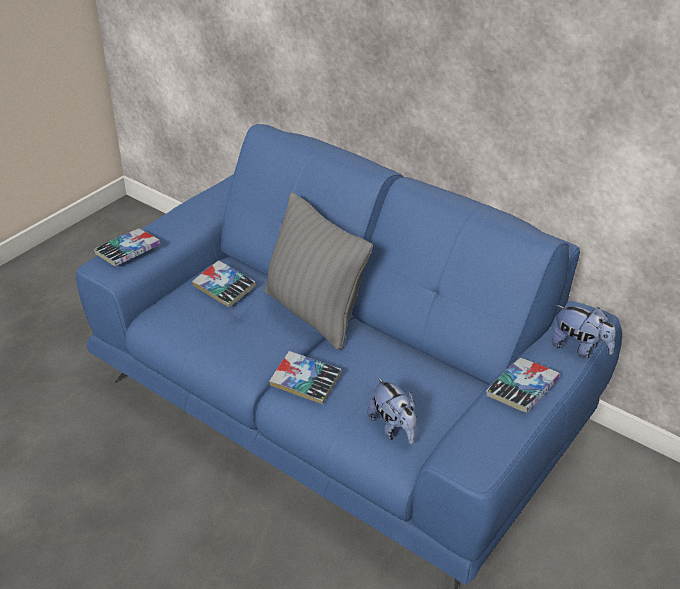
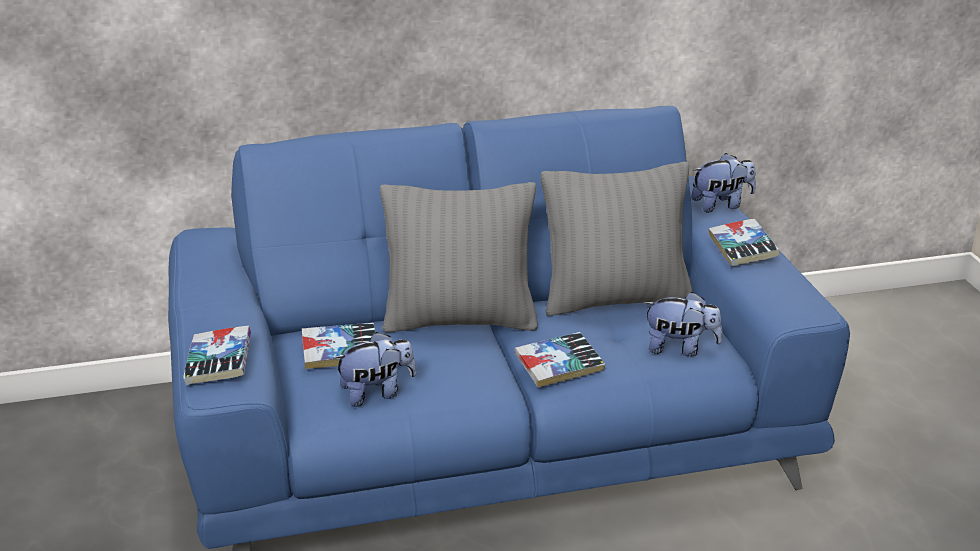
camera: 50 degrees left, 10 degrees down
none -> plush toy [333,332,417,407]
none -> grey pillow [541,162,692,316]

